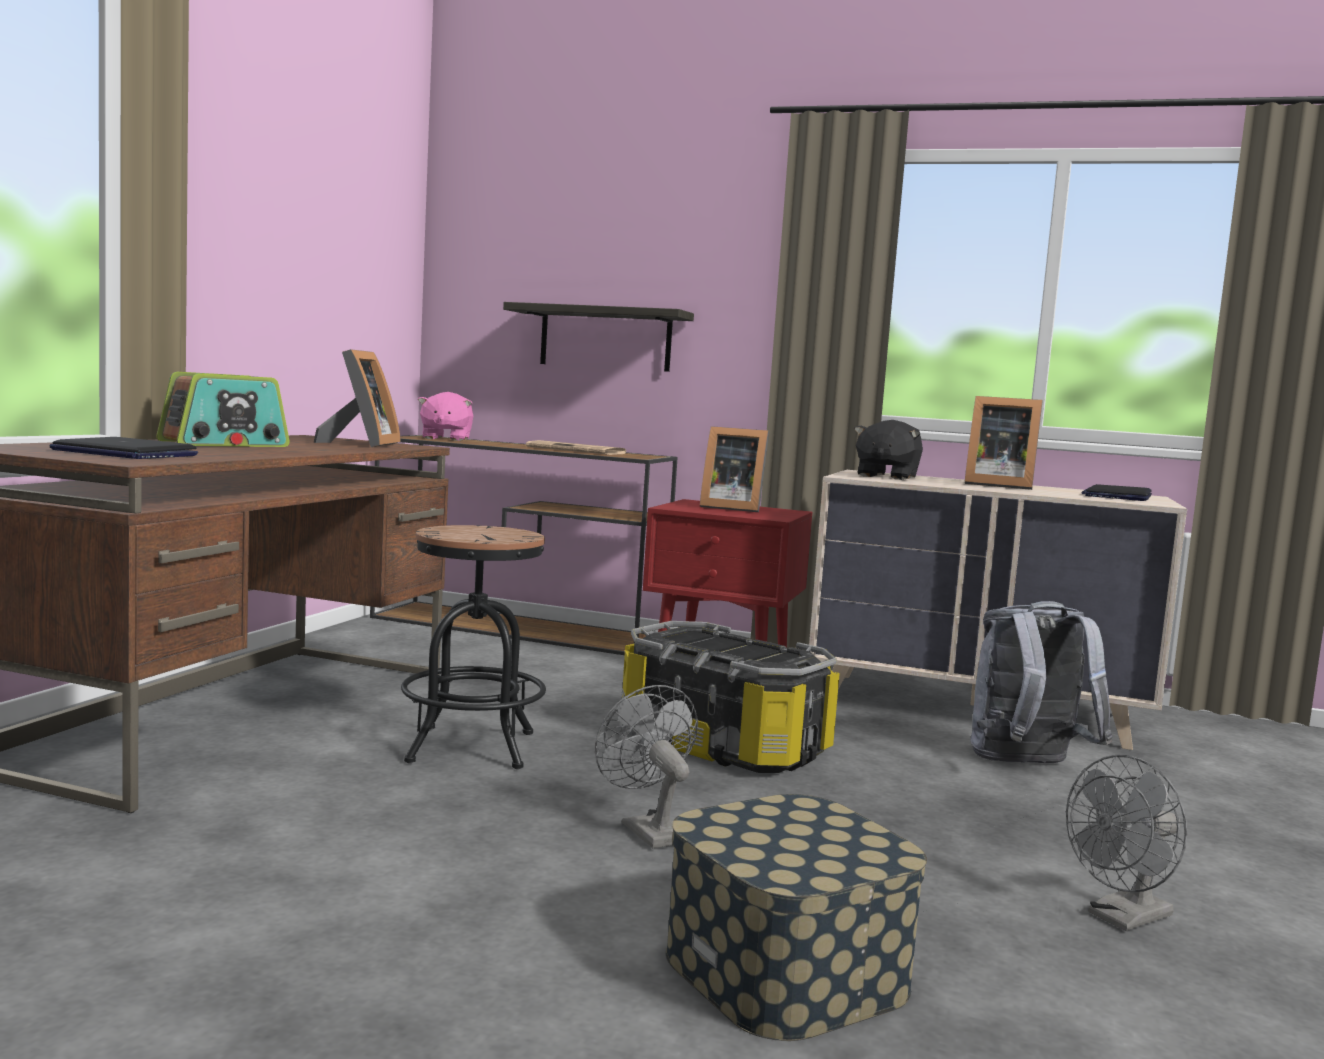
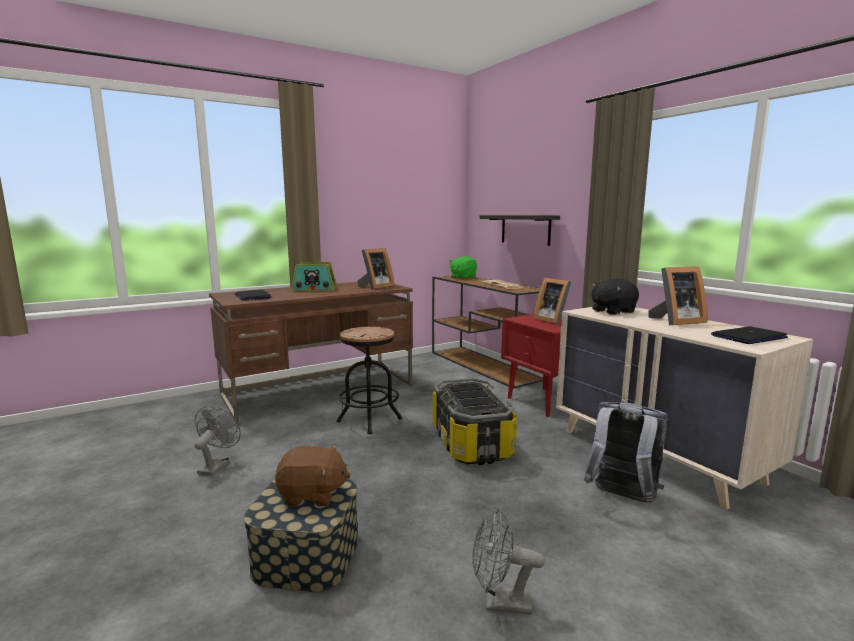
camera: 40 degrees right, 5 degrees up
pink plush toy [417,392,473,441] -> green plush toy [449,256,477,279]
grey fan [595,685,698,848] -> grey fan moved to [195,406,241,476]
picture frame [965,396,1042,490] -> picture frame turned 75 degrees counterclockwise [648,266,707,325]
none -> brown plush toy [275,444,351,506]

